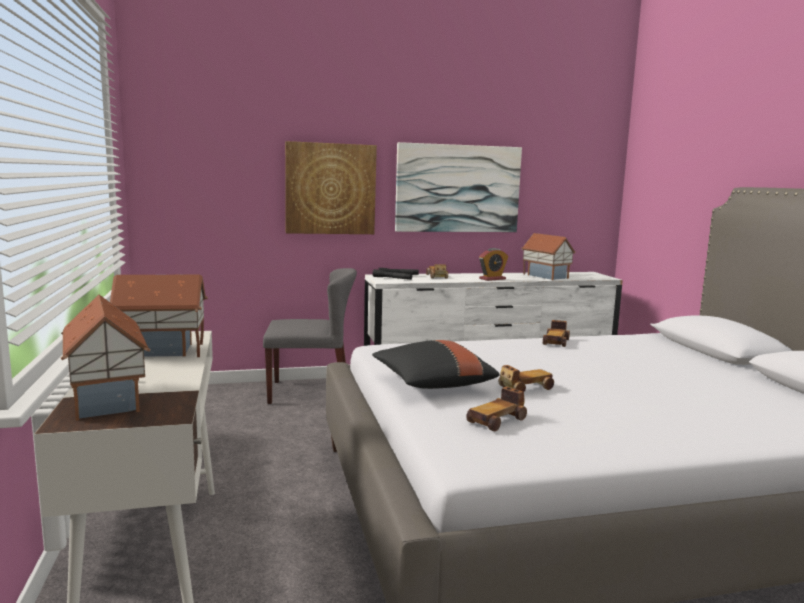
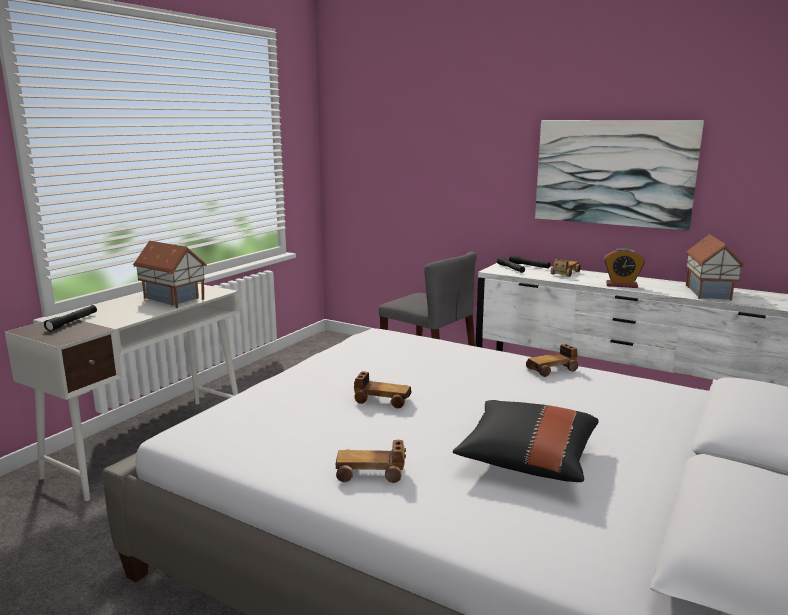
camera: 45 degrees right, 5 degrees up
toy house [61,294,150,421] -> black flashlight [44,305,97,331]
picture [285,141,377,234] -> none
black pillow [372,340,499,389] -> black pillow moved to [453,400,599,482]
toy car [466,387,527,431] -> toy car moved to [336,440,406,483]

